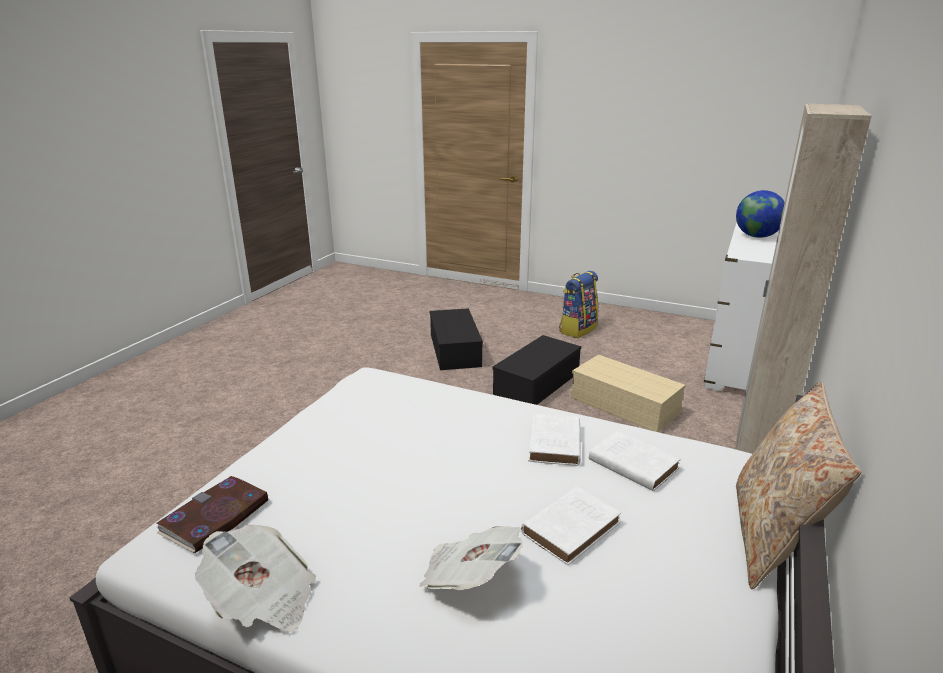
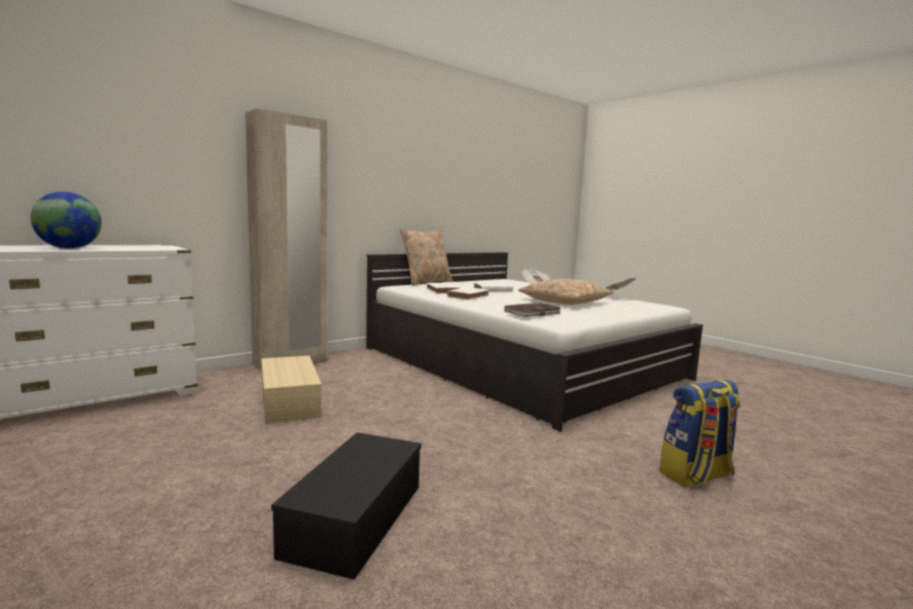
camera: 155 degrees left, 15 degrees down
book [156,476,268,553] -> book moved to [504,303,561,317]
black storage box [492,335,581,405] -> none
backpack [559,271,598,338] -> backpack moved to [659,380,741,487]
none -> beige pillow [518,279,614,305]

